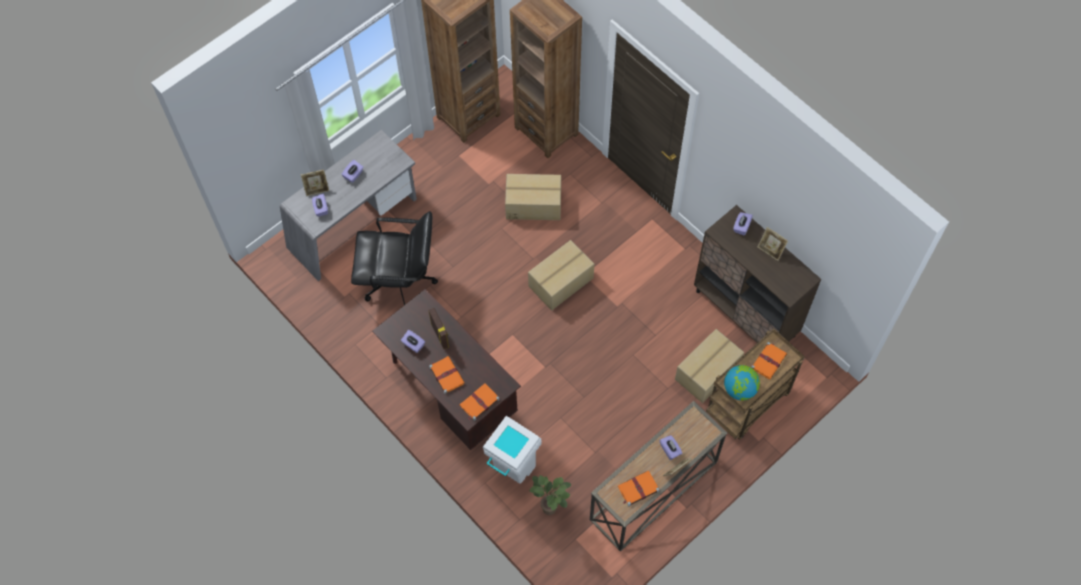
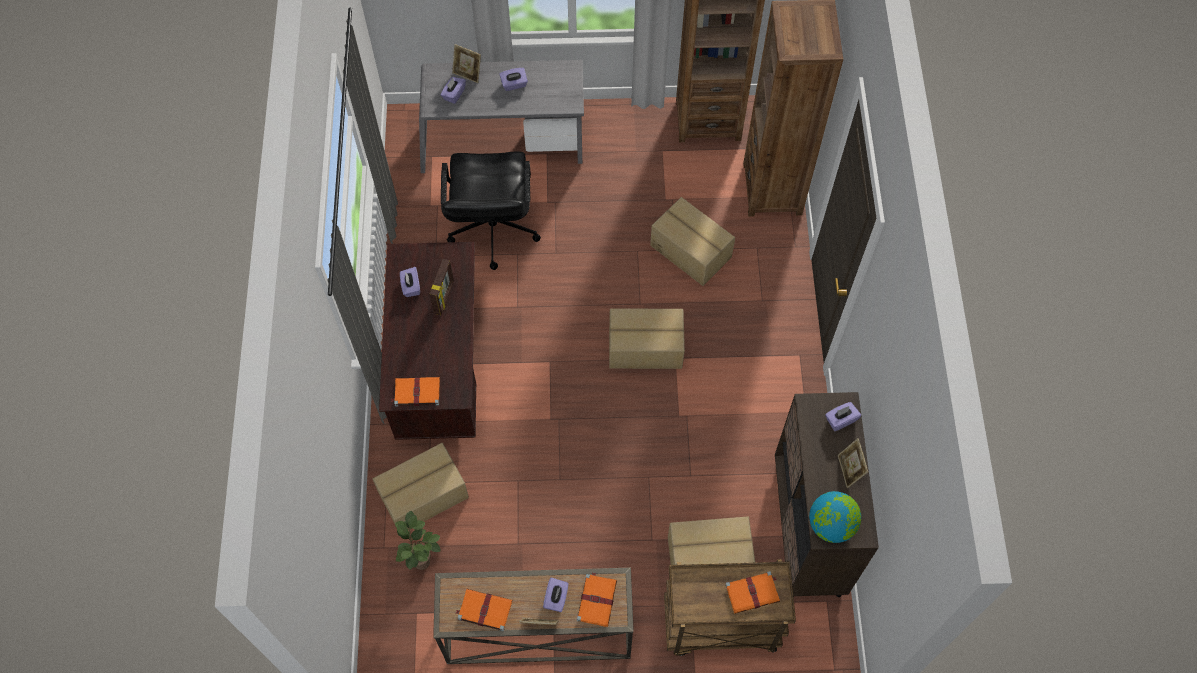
camera: 40 degrees right, 0 degrees up
black office chair [351,211,438,305] -> black office chair turned 45 degrees clockwise [441,152,541,270]
orange book [429,356,465,394] -> orange book moved to [577,572,617,627]
white trash can [483,416,542,484] -> cardboard box [373,443,469,530]
globe [724,365,760,400] -> globe moved to [809,491,861,543]

